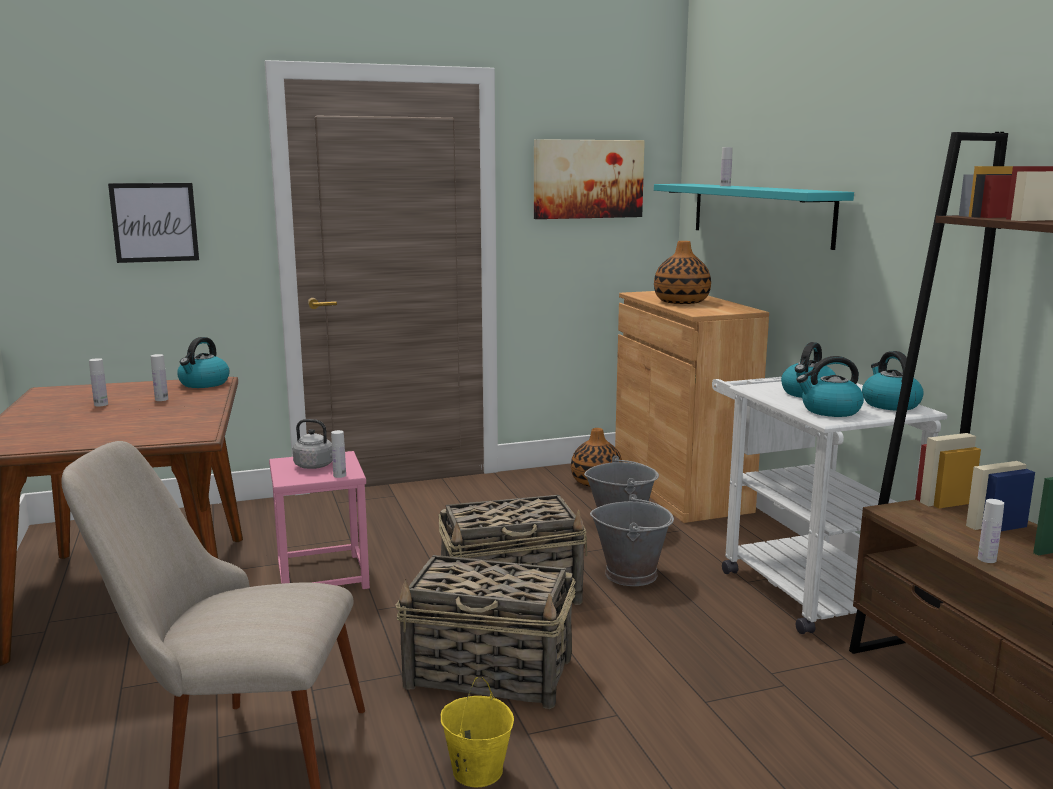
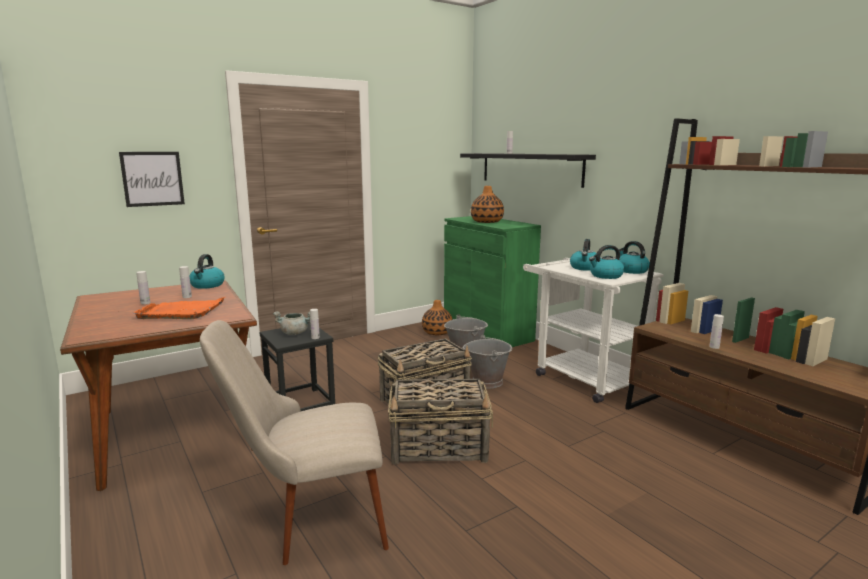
camera: 15 degrees left, 0 degrees up
pink stool [269,451,370,589] -> black stool [259,323,335,411]
grey kettle [293,419,332,469] -> grey cooking pot [273,311,310,335]
yellow bucket [441,677,514,788] -> none
picture [534,139,645,219] -> none
brown cabinet [615,291,769,523] -> green cabinet [444,216,541,347]
turquoise shelf [654,184,854,250] -> black shelf [460,153,596,188]
none -> orange tray [133,297,225,319]

